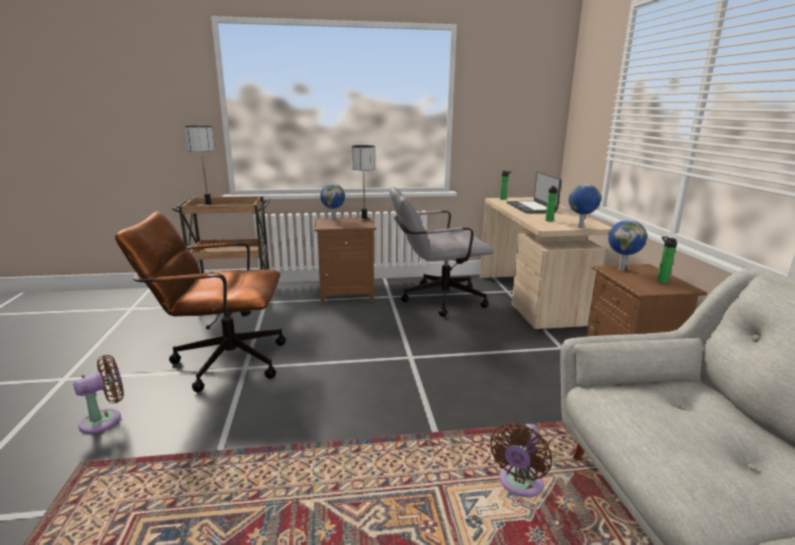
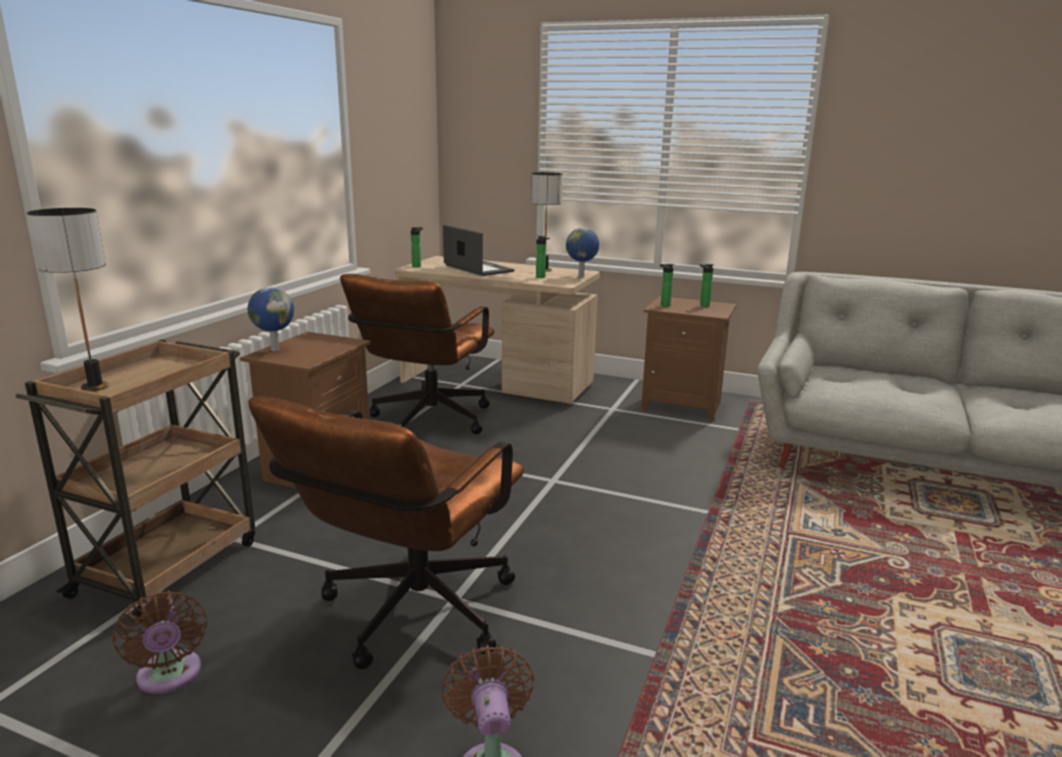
camera: 60 degrees left, 0 degrees up
table lamp [351,145,376,221] -> table lamp moved to [531,172,563,272]
grey office chair [389,187,494,317] -> brown office chair [340,274,494,434]
brown fan [490,422,552,497] -> brown fan moved to [112,591,207,694]
laptop [507,172,562,214] -> laptop turned 150 degrees counterclockwise [443,225,515,276]
globe [608,220,647,270] -> bottle [660,264,674,307]

